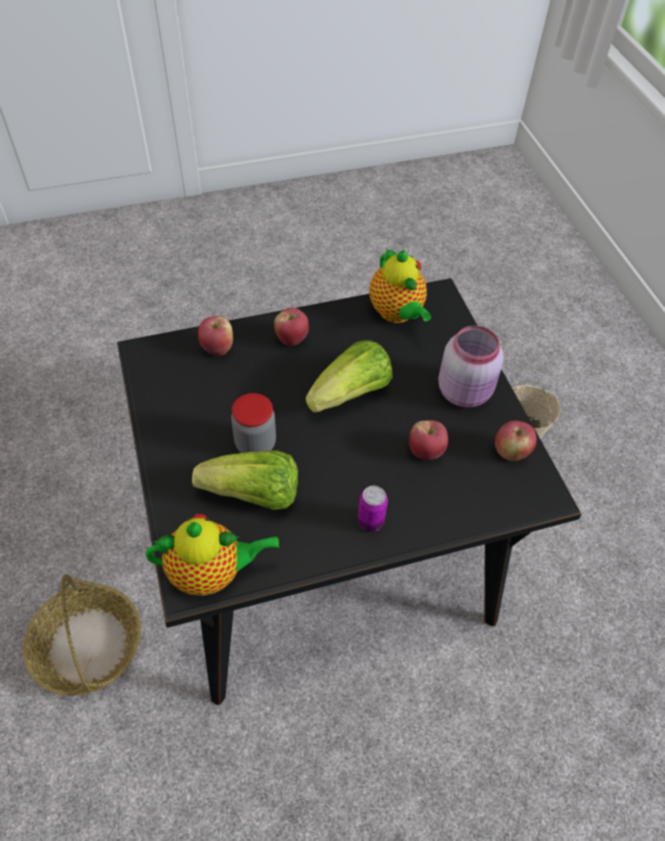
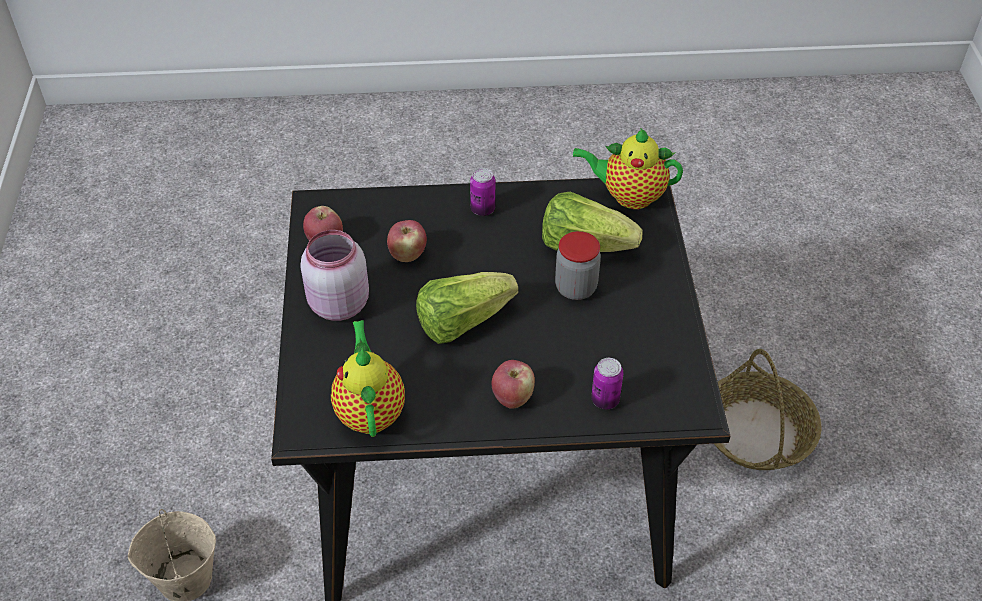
camera: 165 degrees left, 5 degrees down
apple [198,316,233,356] -> can [591,358,624,409]

